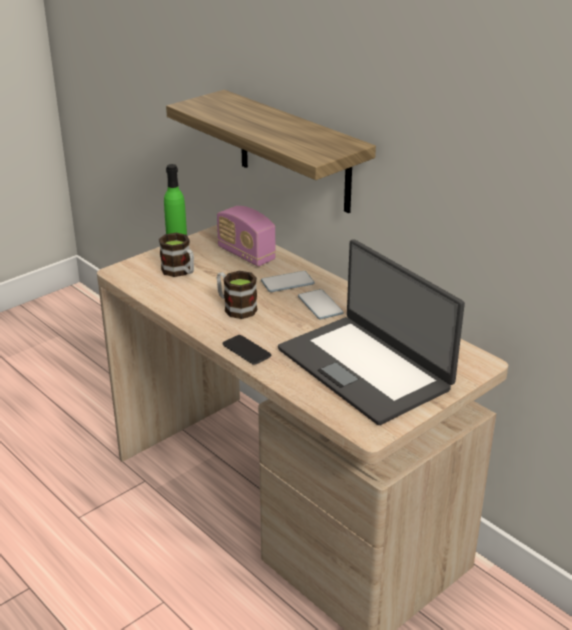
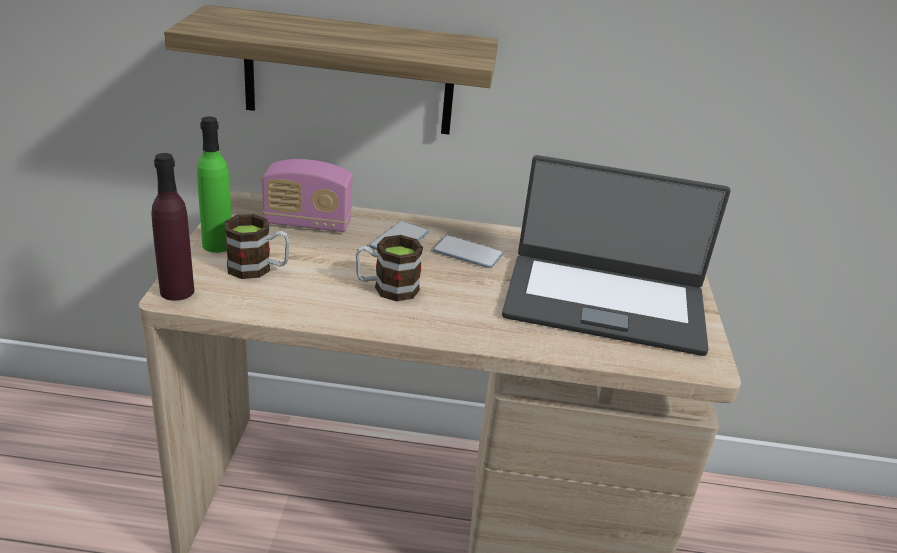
camera: 45 degrees left, 0 degrees up
phone [222,335,271,365] -> none
none -> purple bottle [151,153,194,301]

